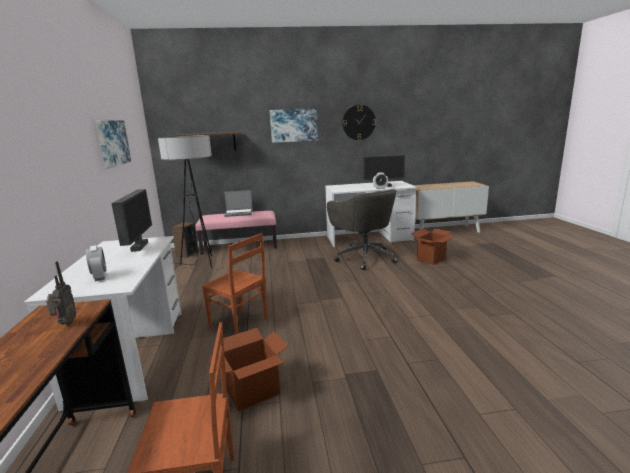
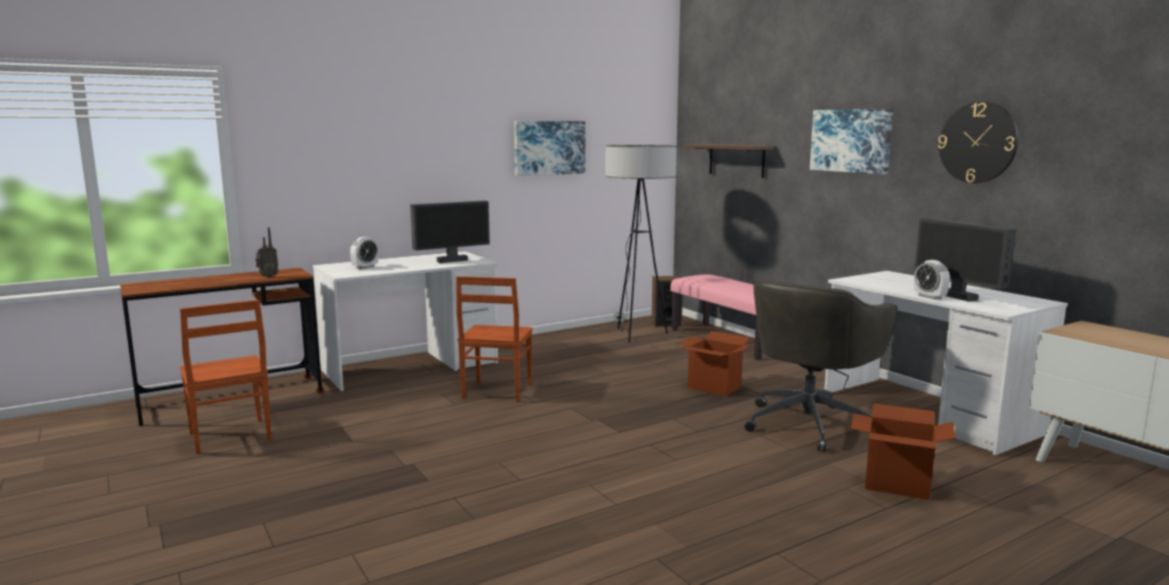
camera: 65 degrees right, 5 degrees down
cardboard box [209,328,288,411] -> cardboard box moved to [678,331,754,396]
laptop [224,190,253,217] -> none

